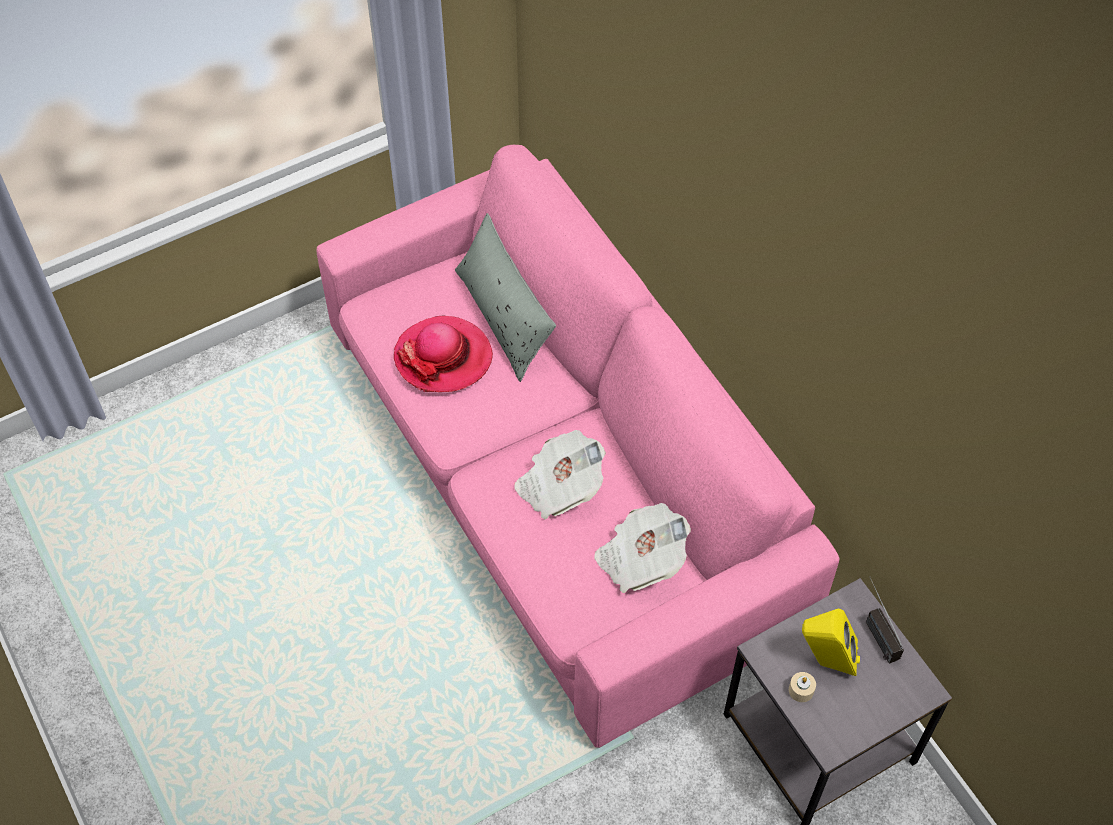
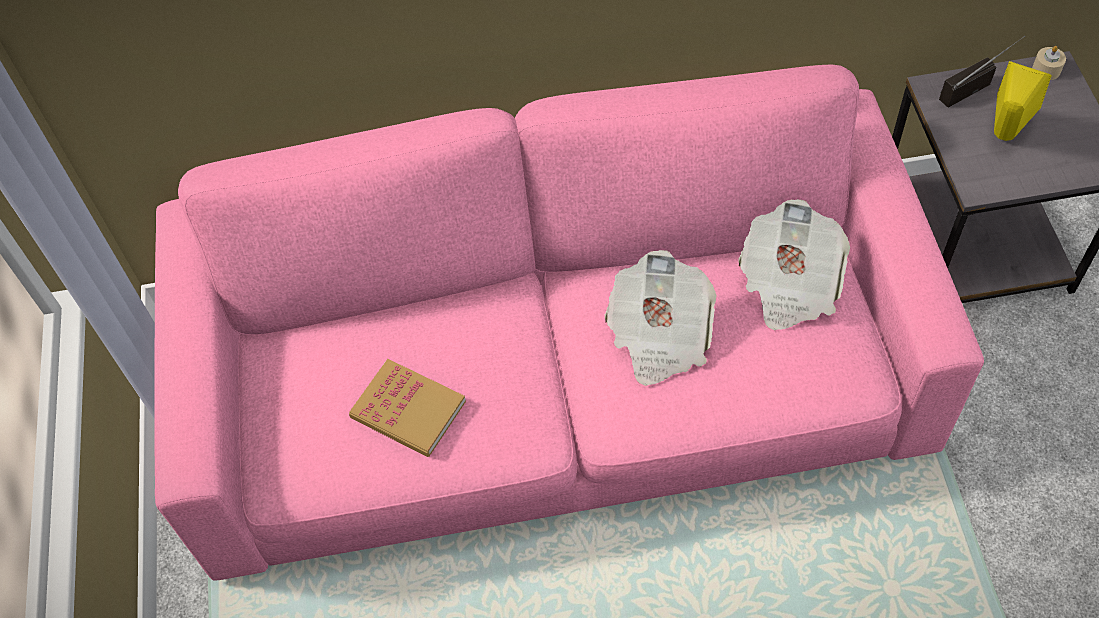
camera: 65 degrees left, 0 degrees up
hat [394,316,493,392] -> book [349,359,466,457]
grey pillow [455,213,556,382] -> none
beige candle [789,672,816,702] -> beige candle moved to [1032,46,1066,80]
radio [866,578,904,664] -> radio turned 150 degrees clockwise [939,36,1025,108]

